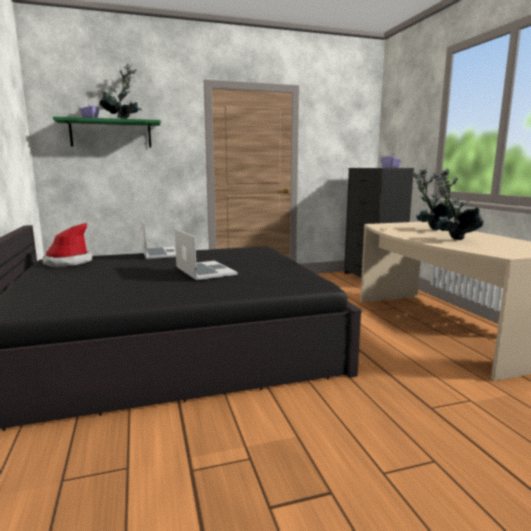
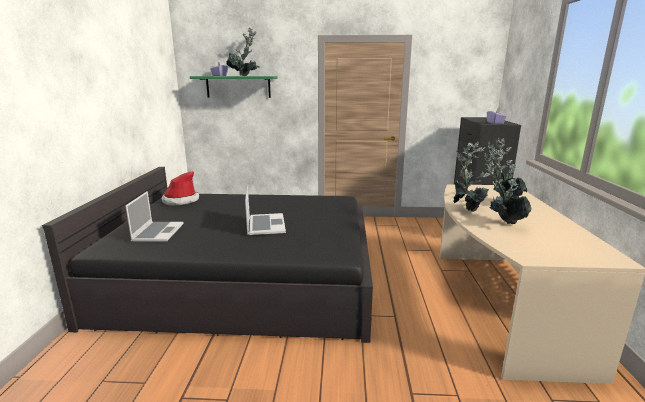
camera: 20 degrees right, 5 degrees up
laptop [141,218,176,259] -> laptop moved to [125,191,184,242]
none -> potted plant [453,142,490,212]

